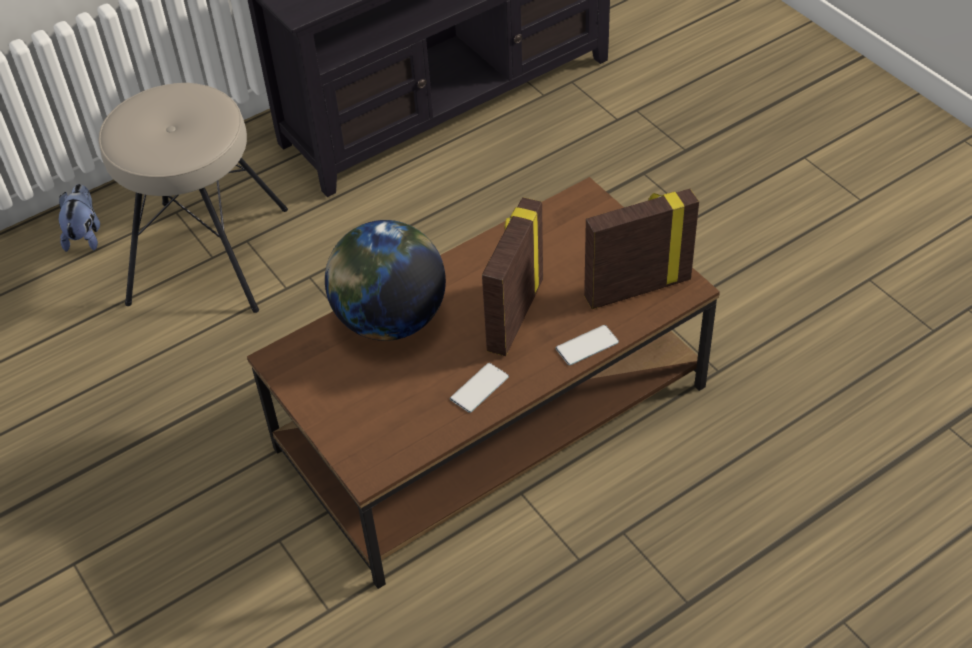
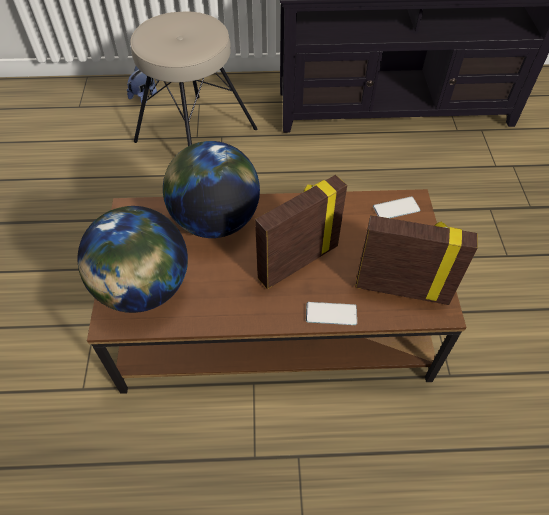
camera: 30 degrees right, 5 degrees up
phone [450,363,509,413] -> phone moved to [373,197,421,218]
none -> globe [78,206,188,313]

